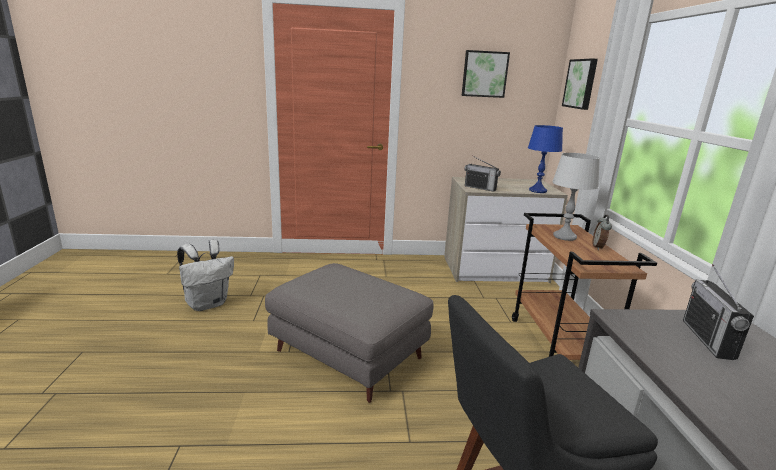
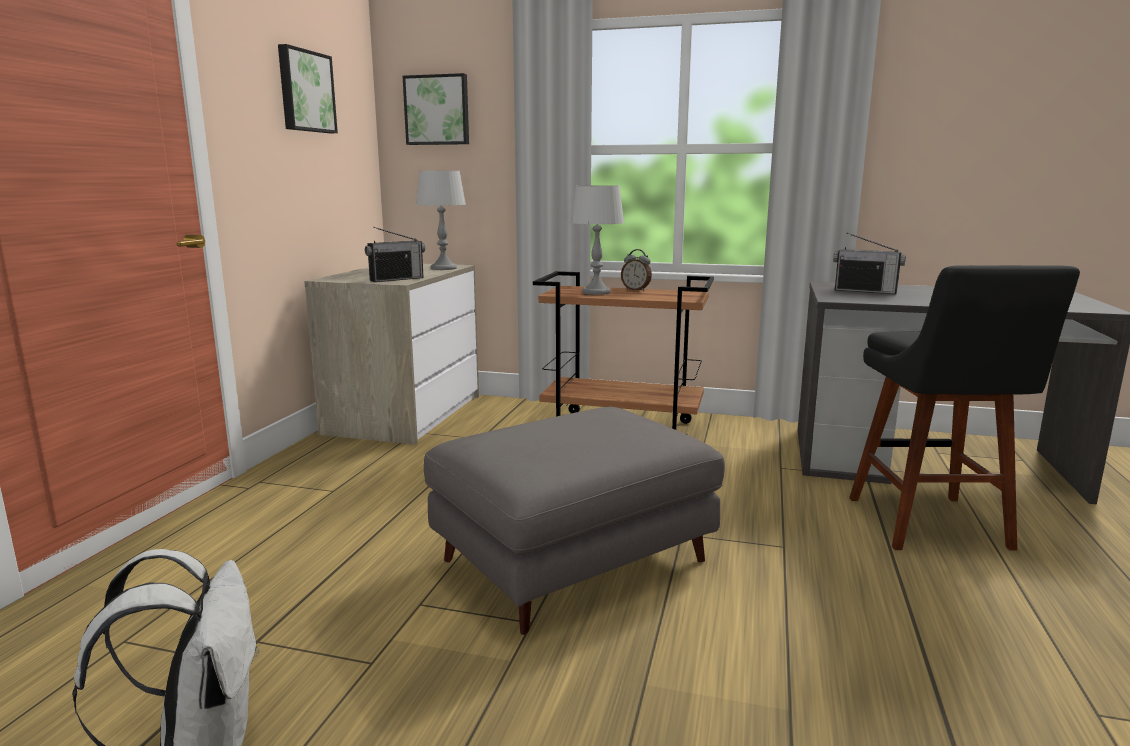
camera: 70 degrees left, 5 degrees down
blue table lamp [528,125,563,193] -> grey table lamp [416,171,466,270]

